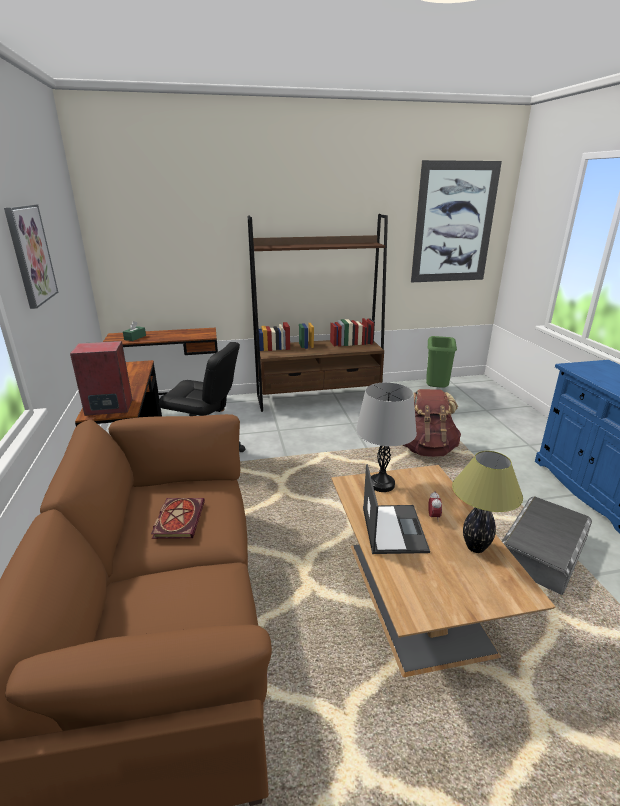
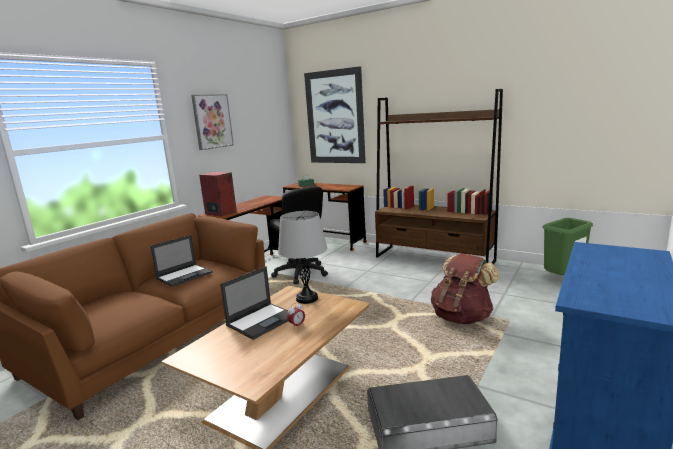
camera: 45 degrees right, 10 degrees down
book [151,498,205,539] -> laptop [150,235,212,287]
picture [411,160,502,283] -> picture moved to [304,66,366,163]
table lamp [452,451,523,553] -> none

